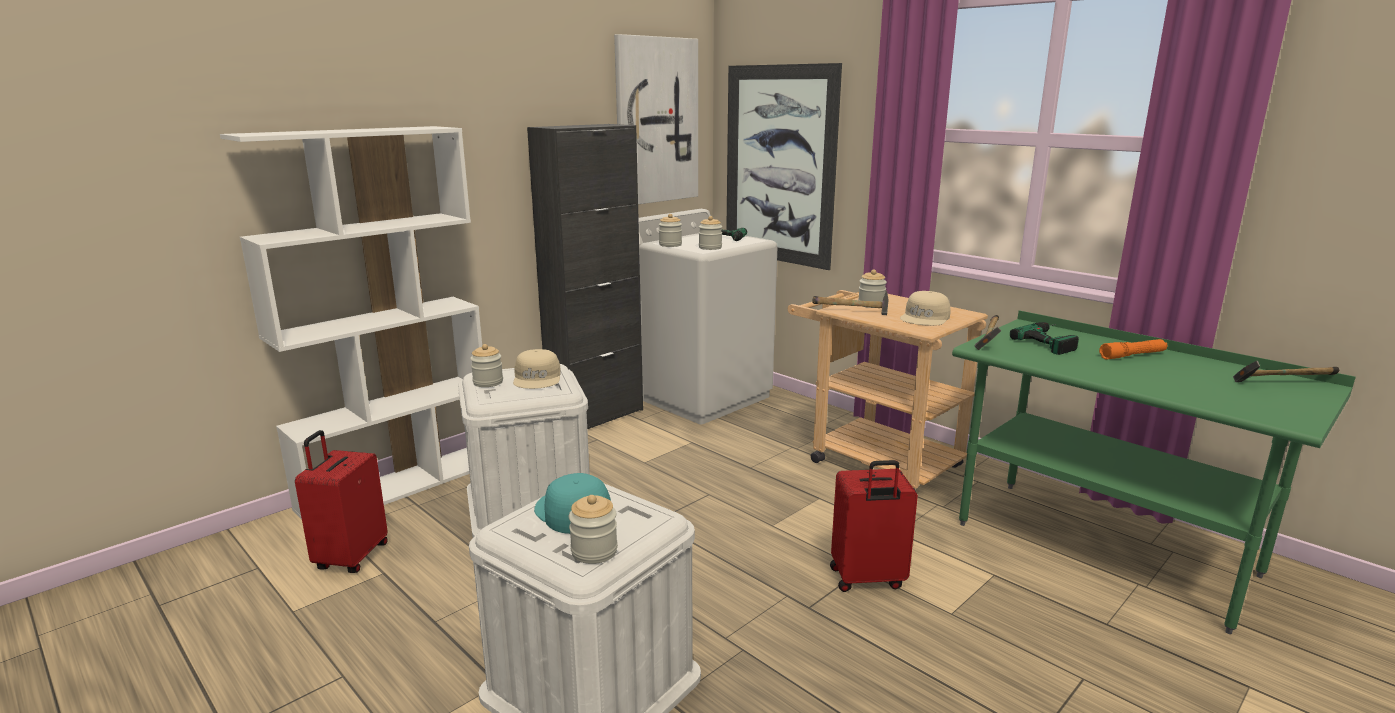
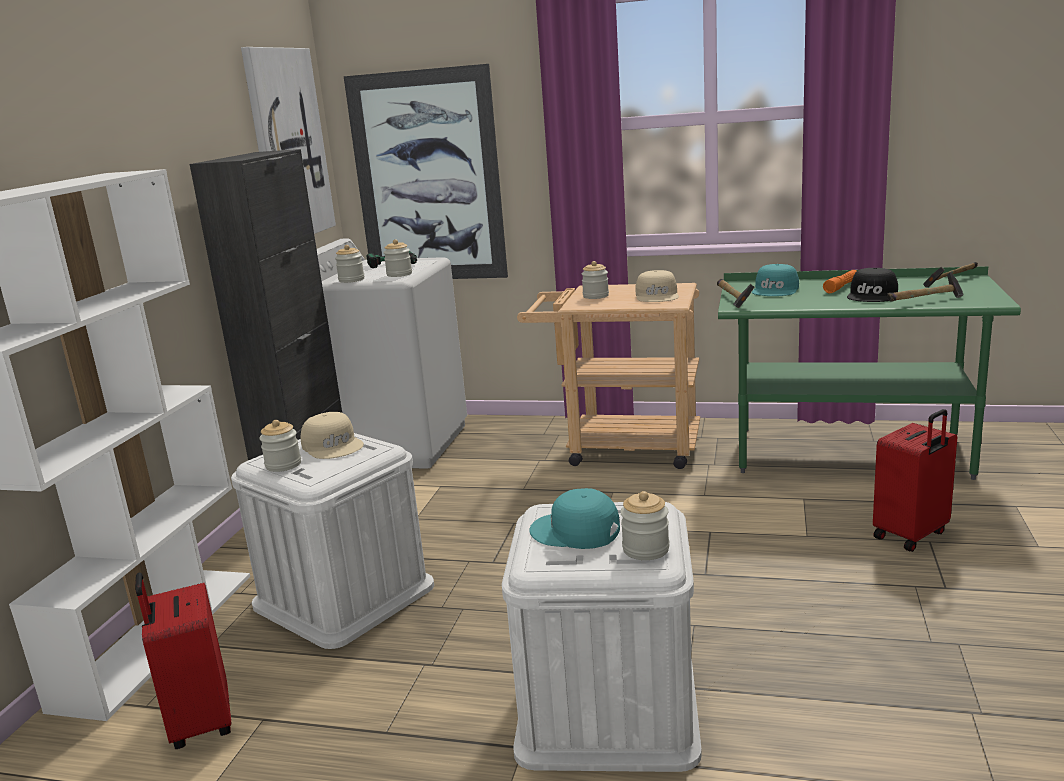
camera: 30 degrees left, 0 degrees up
hammer [812,291,889,315] -> hammer moved to [887,272,964,302]
red suitcase [830,460,918,592] -> red suitcase moved to [873,409,957,552]
power drill [1010,322,1079,355] -> turquoise cap [752,264,799,296]
none -> black cap [847,268,898,302]

